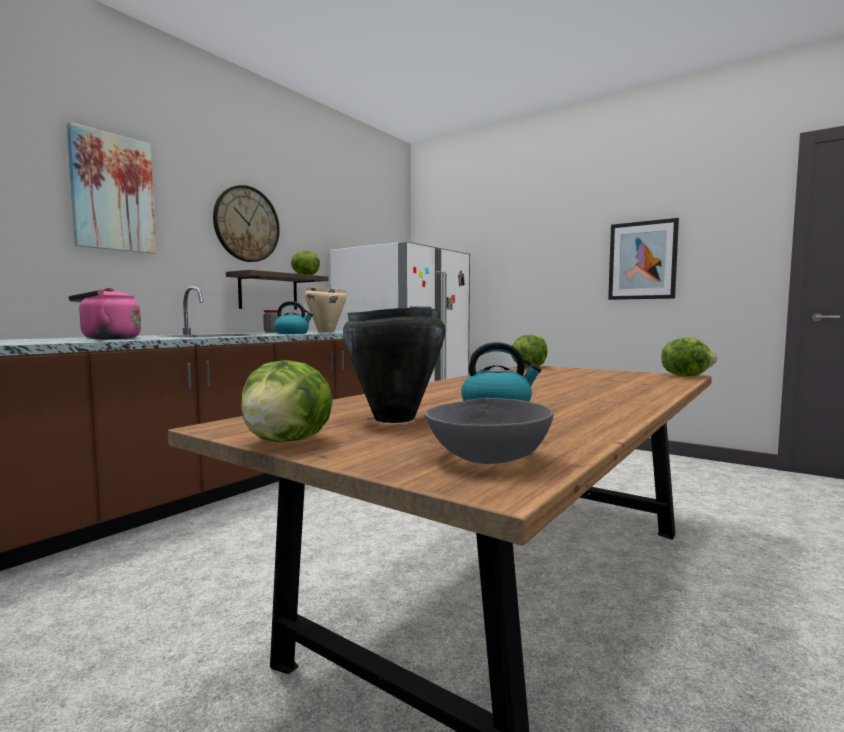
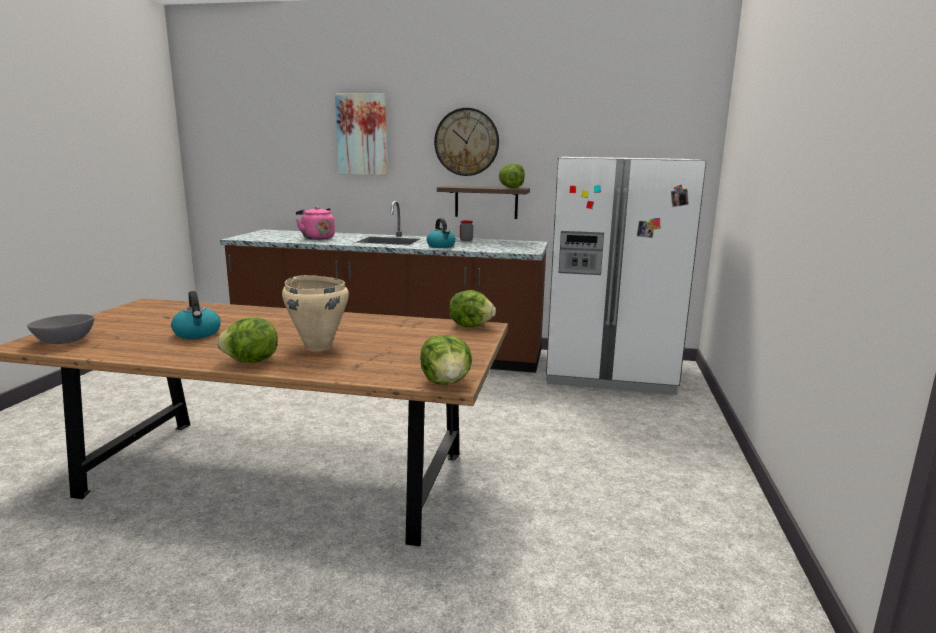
camera: 65 degrees right, 10 degrees up
lettuce [241,360,333,442] -> lettuce moved to [217,317,278,363]
beige cooking pot [305,287,346,332] -> beige cooking pot moved to [282,275,349,351]
black cooking pot [343,307,445,423] -> none
picture [608,218,679,300] -> none

